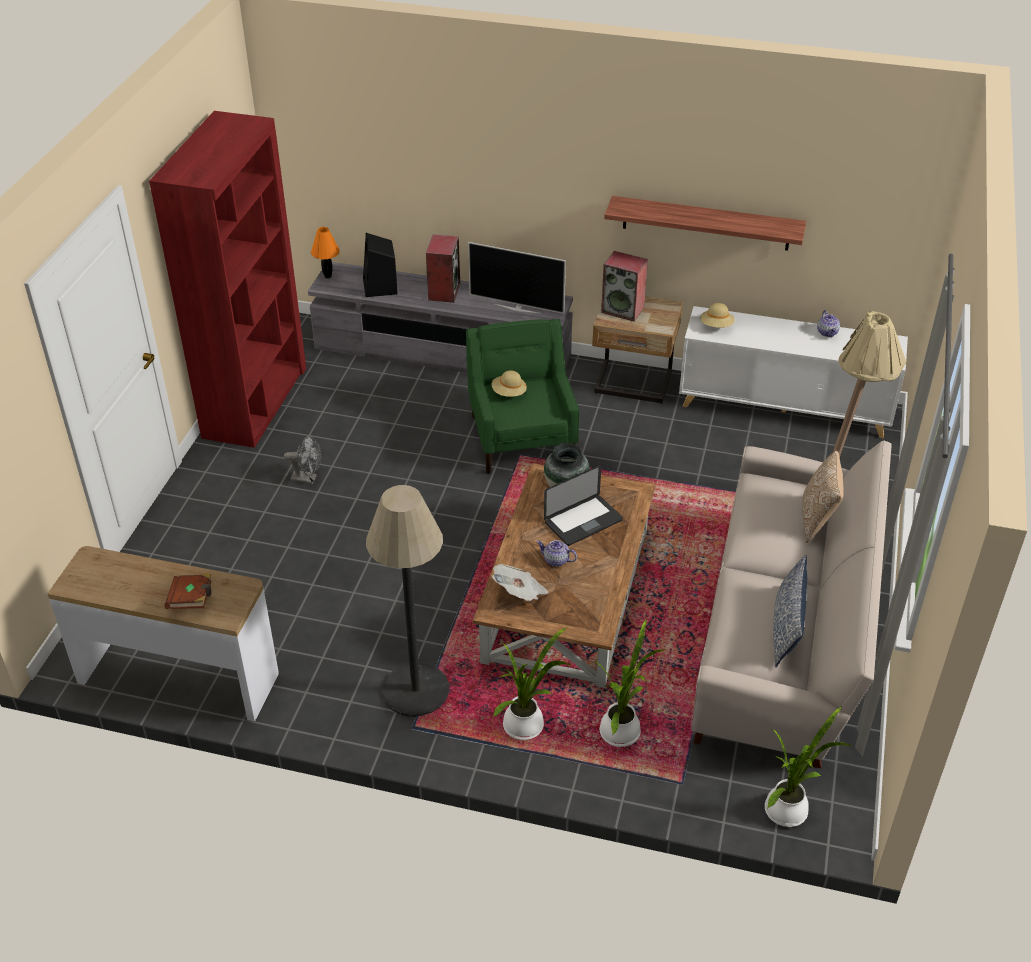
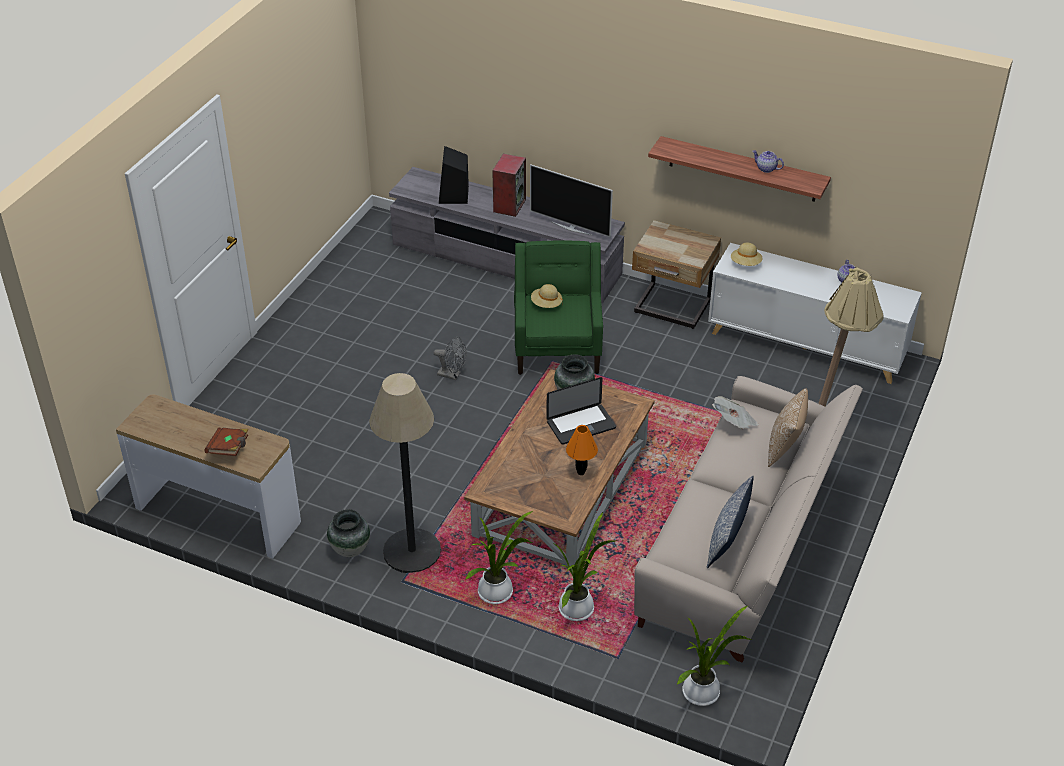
camera: 10 degrees right, 0 degrees up
red bookcase [149,111,306,448] -> none
grey fan [284,436,321,484] -> grey fan moved to [434,337,467,380]
orange table lamp [311,227,340,278] -> orange table lamp moved to [566,425,598,475]
newspaper [491,564,549,601] -> newspaper moved to [712,396,759,429]
teapot [537,540,577,567] -> teapot moved to [753,150,784,173]
speaker [601,251,648,321] -> none
none -> vase [327,509,370,557]

